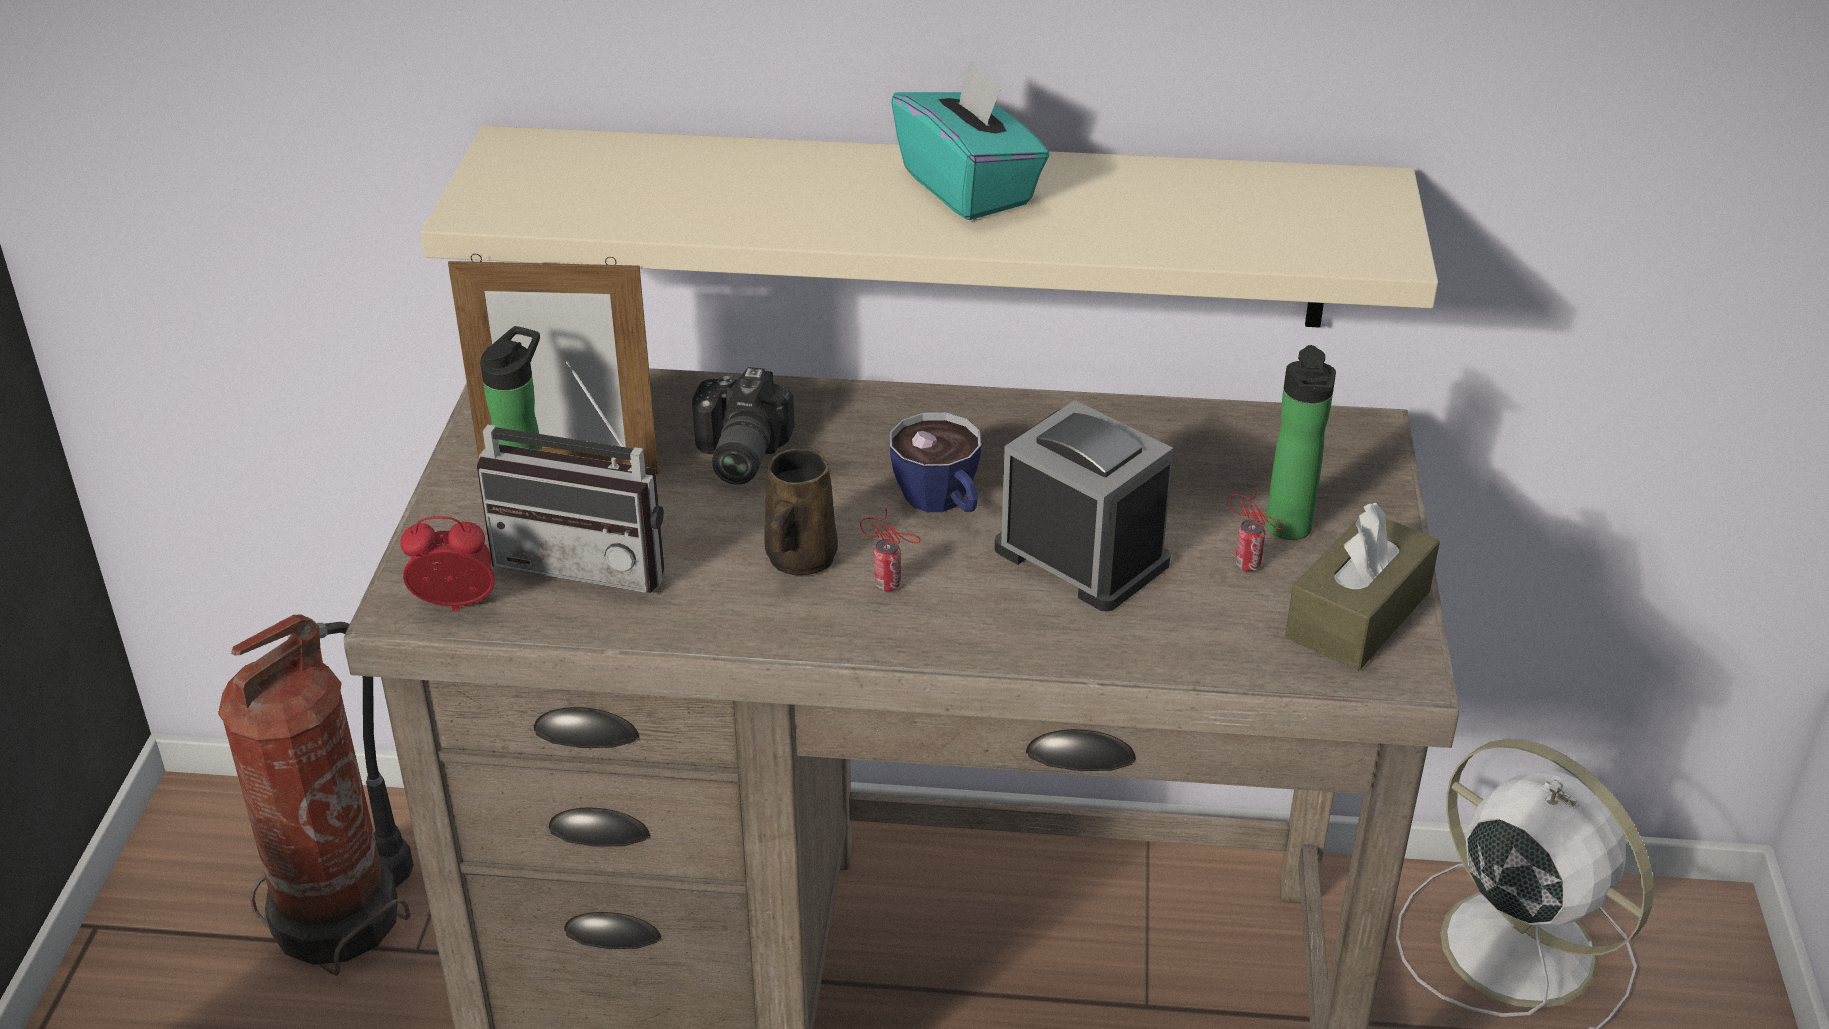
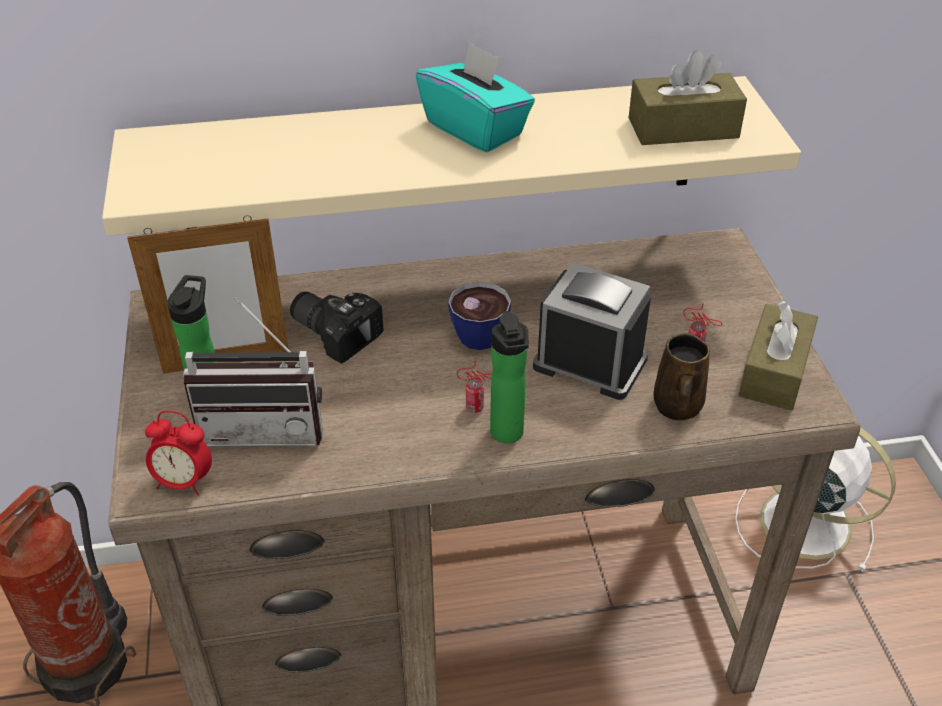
camera: 15 degrees left, 5 degrees up
alarm clock [400,516,495,611] -> alarm clock turned 150 degrees counterclockwise [145,411,212,496]
camera [692,367,795,485] -> camera turned 135 degrees clockwise [290,292,384,363]
brown mug [764,448,838,575] -> brown mug moved to [654,333,710,420]
bottle [1266,345,1336,540] -> bottle moved to [490,311,529,444]
none -> brown tissue box [629,50,747,145]

